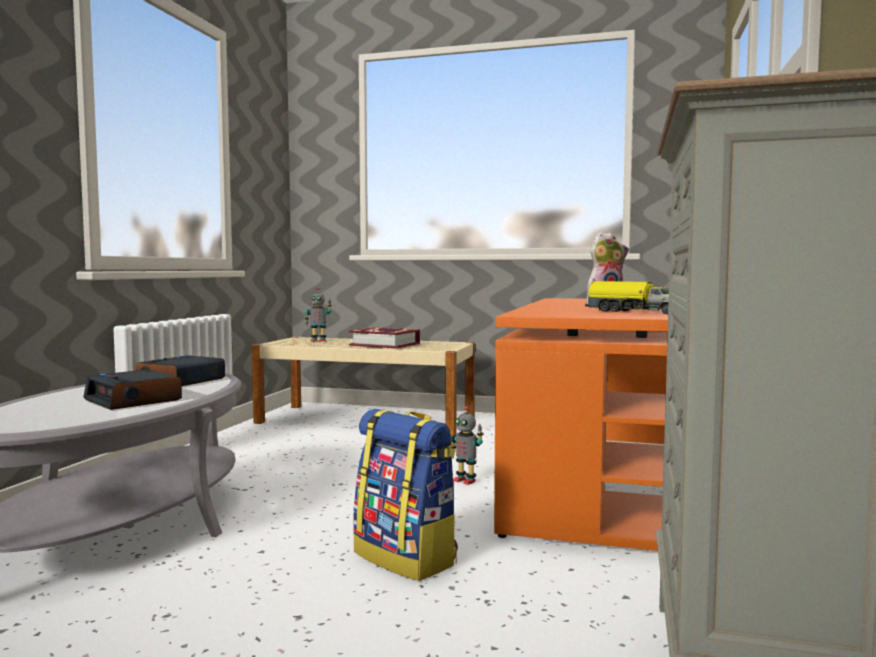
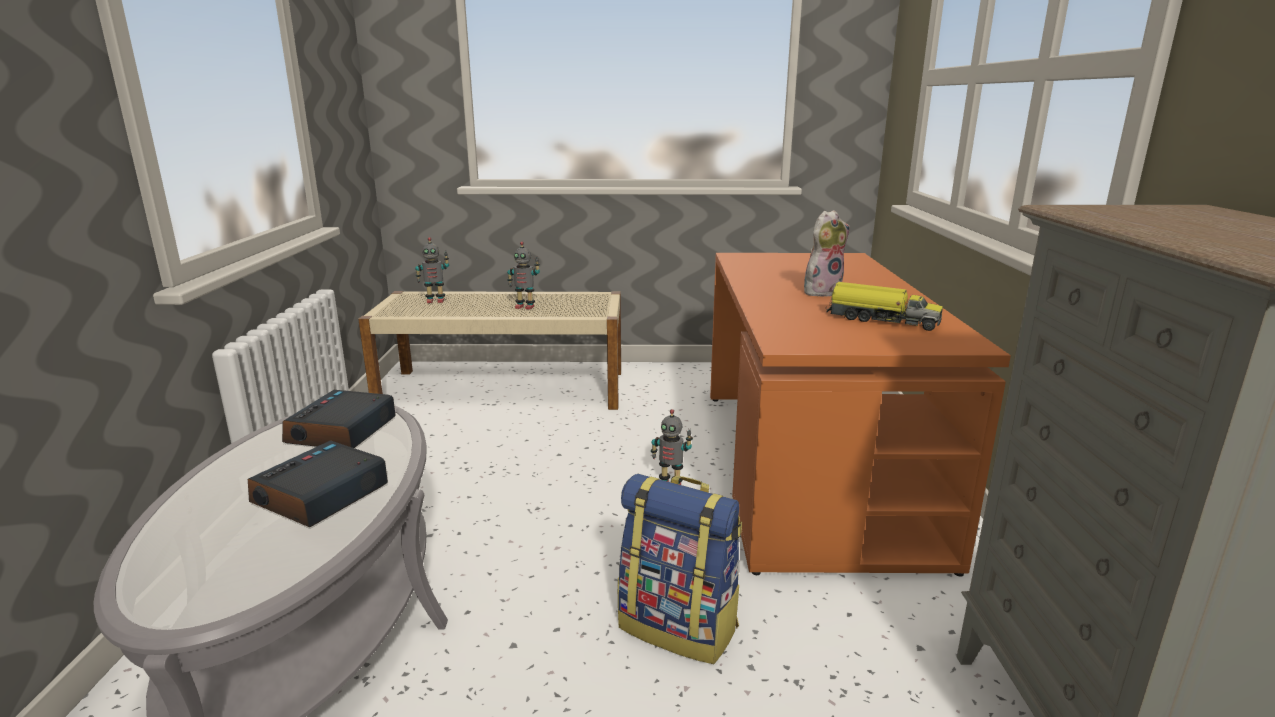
camera: 15 degrees left, 15 degrees up
alarm clock [83,370,182,410] -> alarm clock turned 90 degrees clockwise [248,440,388,527]
book [349,327,420,349] -> toy robot [507,242,540,309]

